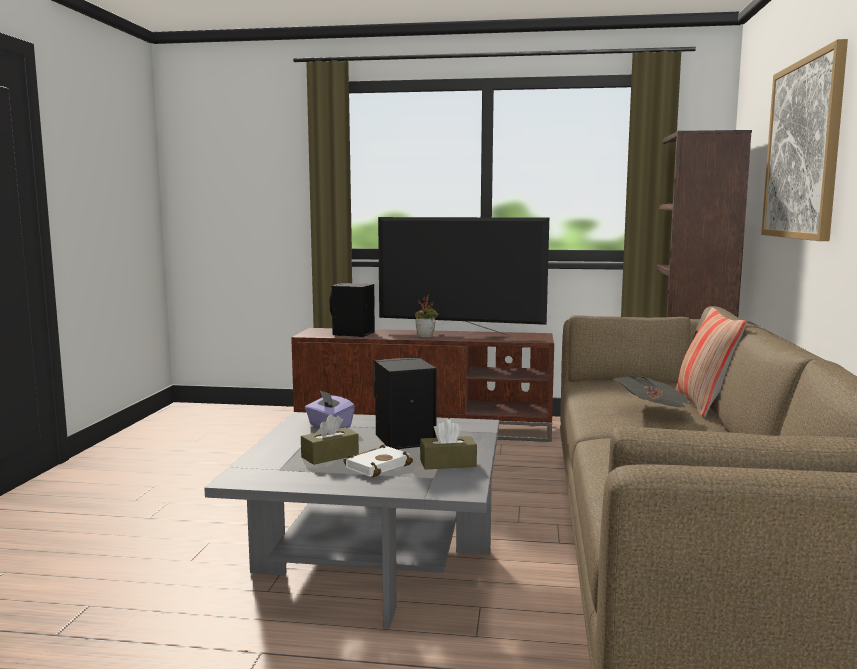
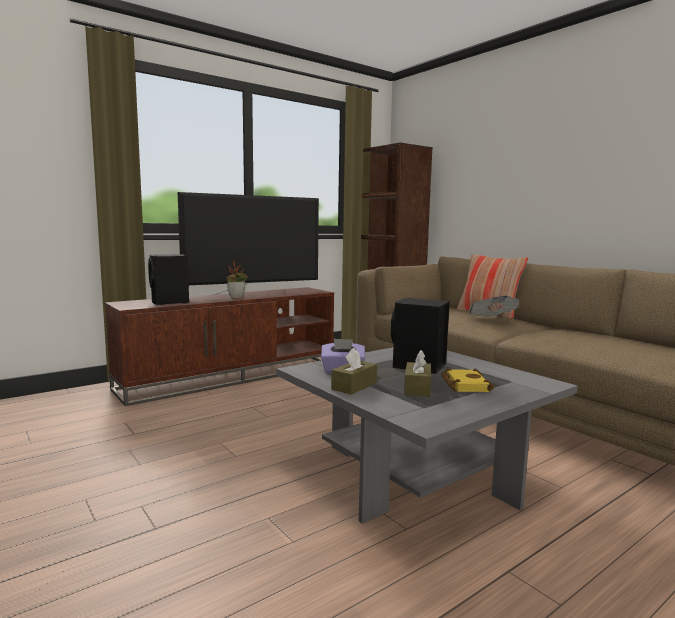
camera: 45 degrees left, 0 degrees up
white book [343,445,413,477] -> yellow book [441,368,494,392]
brown tissue box [420,419,477,470] -> brown tissue box moved to [331,348,377,395]
picture [761,39,848,241] -> none

